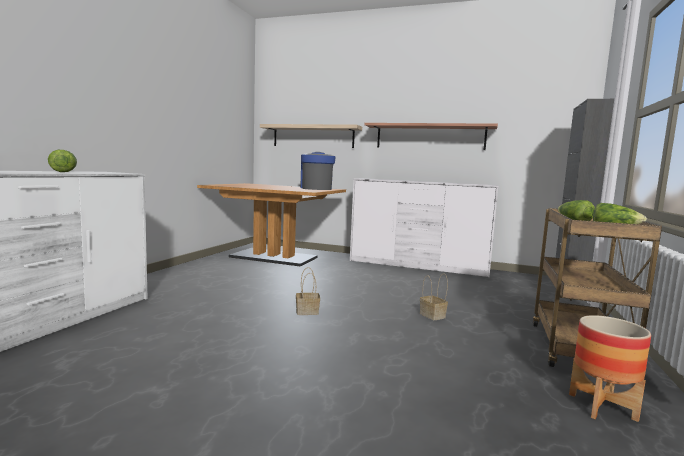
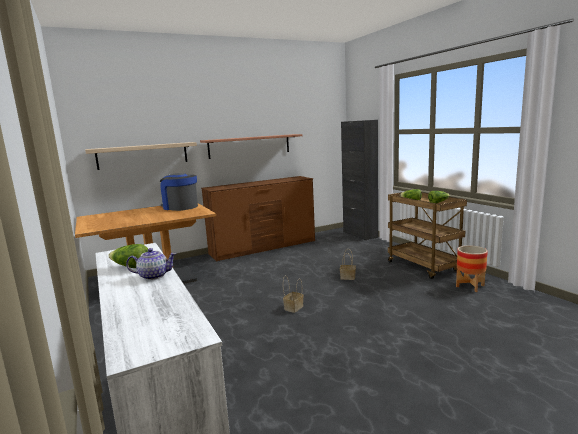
camera: 45 degrees left, 5 degrees up
white dresser [350,178,499,277] -> brown dresser [201,176,315,262]
none -> teapot [126,248,177,280]

